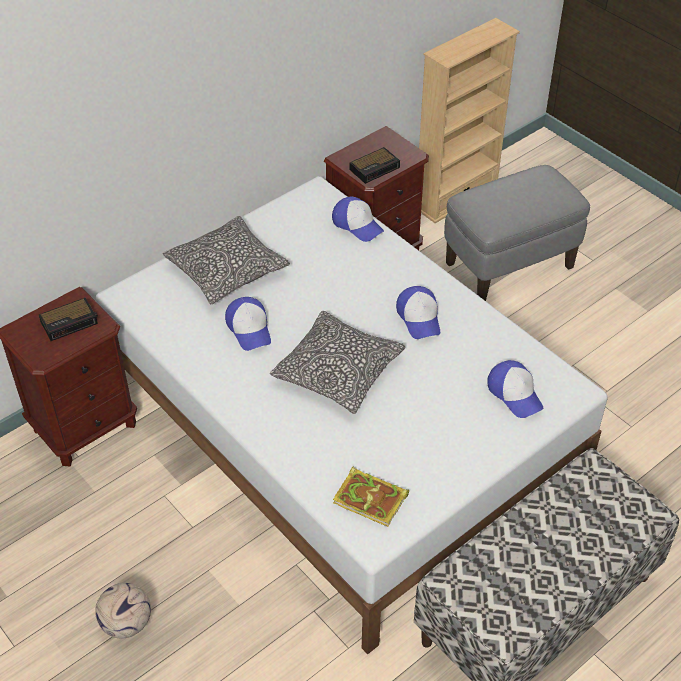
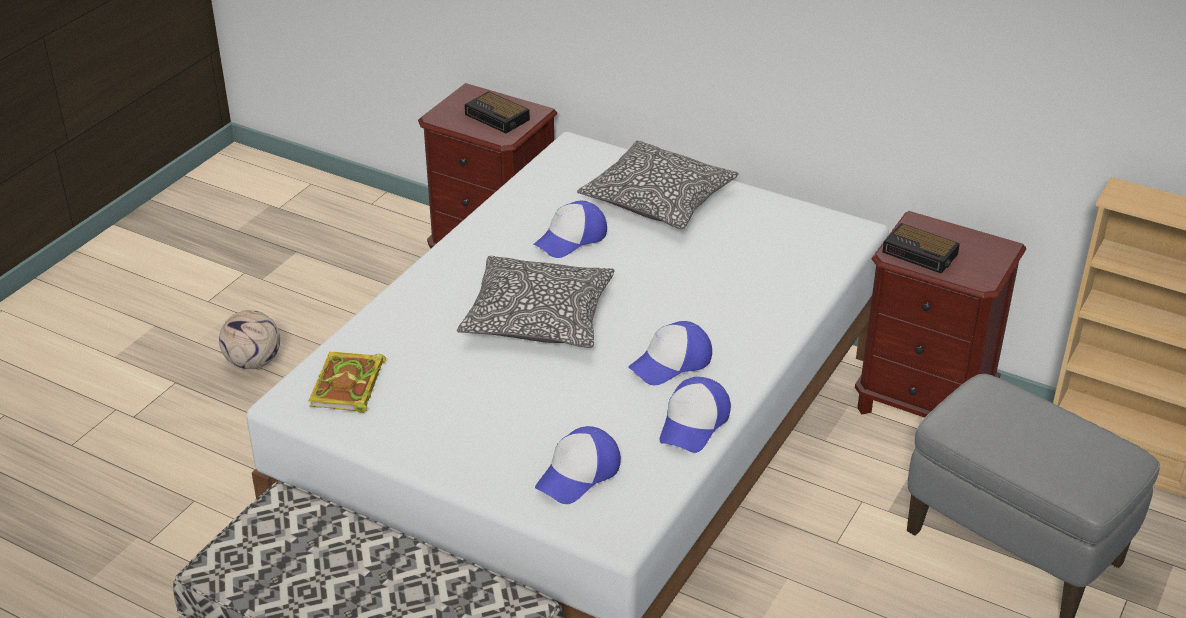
camera: 70 degrees right, 10 degrees down
cap [332,197,384,242] -> cap moved to [660,377,731,453]

